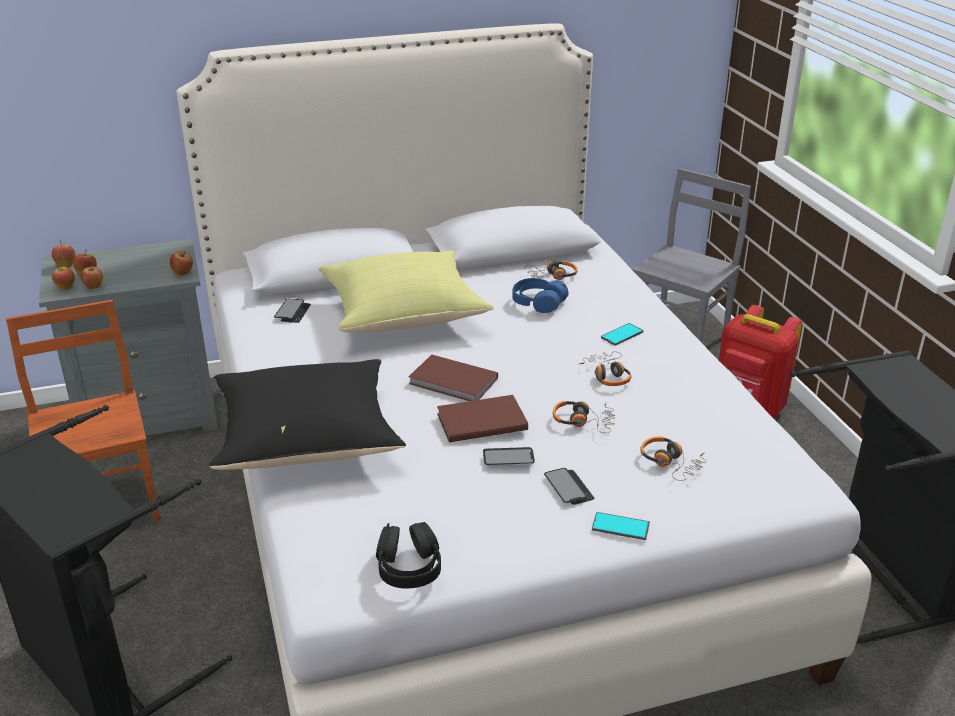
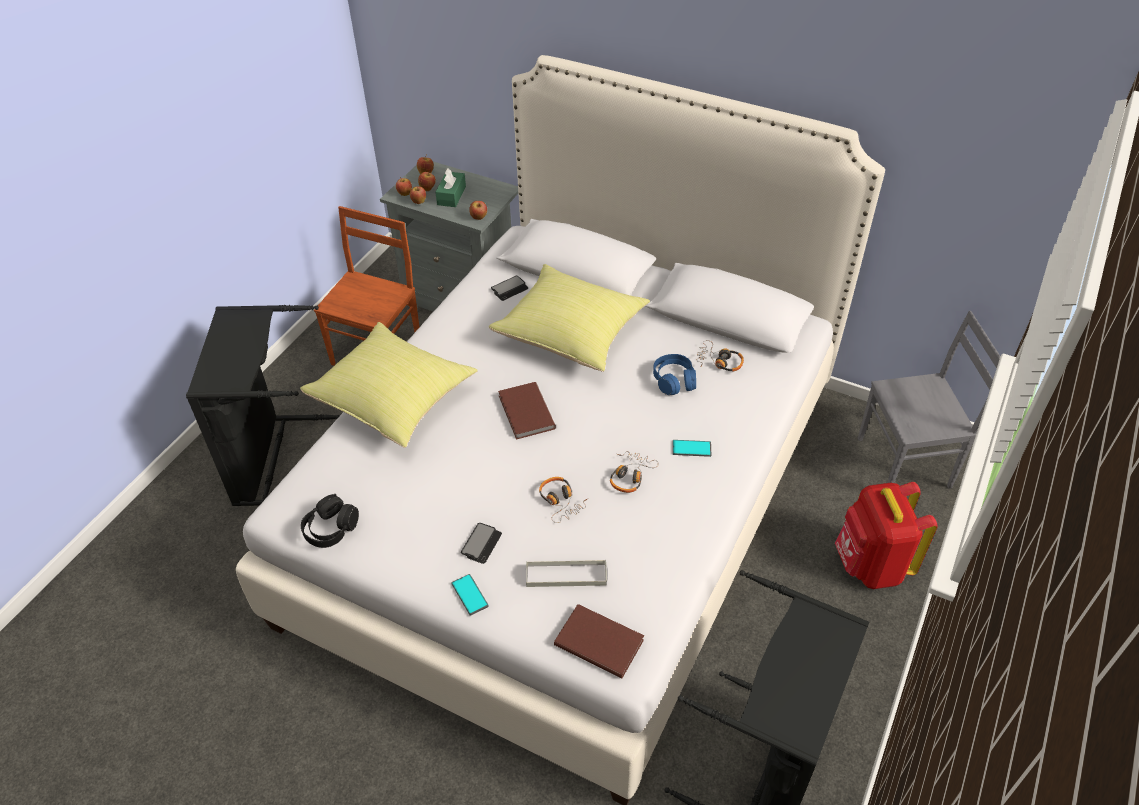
camera: 45 degrees right, 15 degrees up
black pillow [209,359,406,470] -> yellow pillow [300,322,478,448]
brown book [437,395,528,442] -> brown book moved to [554,604,644,678]
phone [483,447,535,465] -> none
headphones [640,437,707,481] -> grey tray [526,560,607,587]
none -> green tissue box [435,168,466,207]

